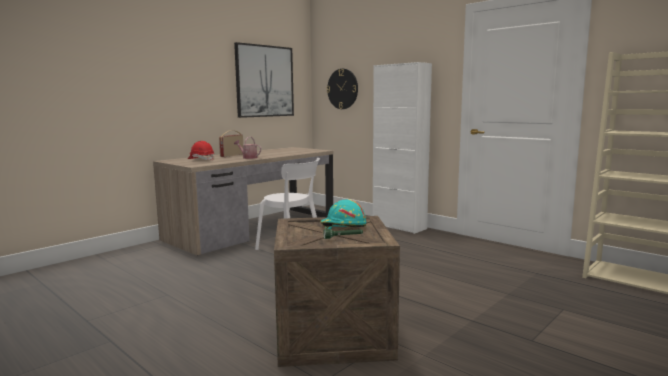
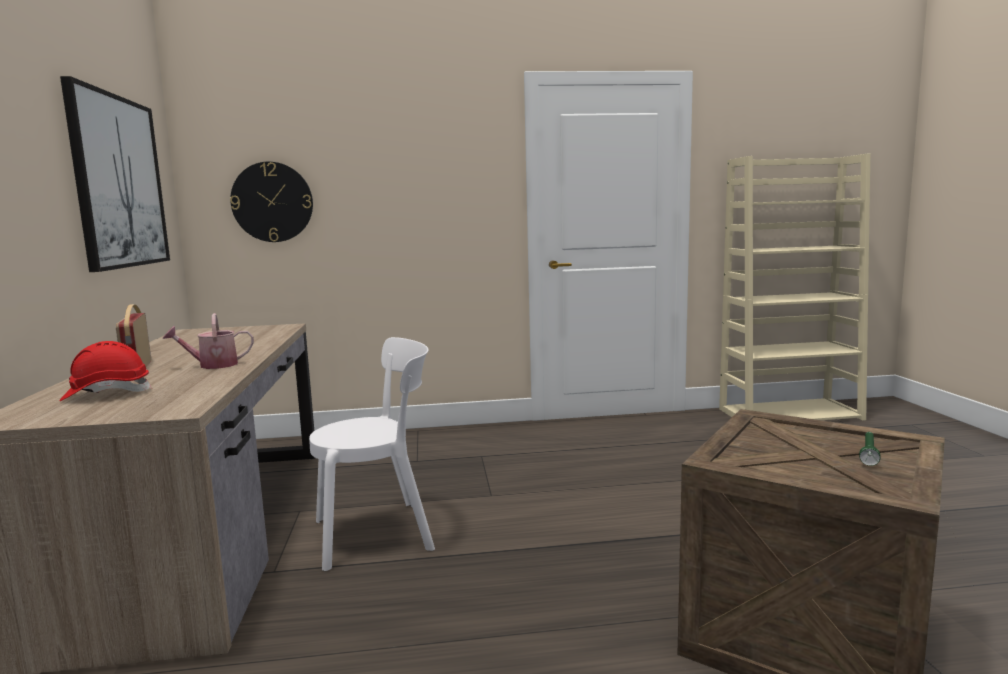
camera: 50 degrees left, 0 degrees up
turquoise hard hat [320,200,366,229] -> none
white cabinet [373,62,432,234] -> none

